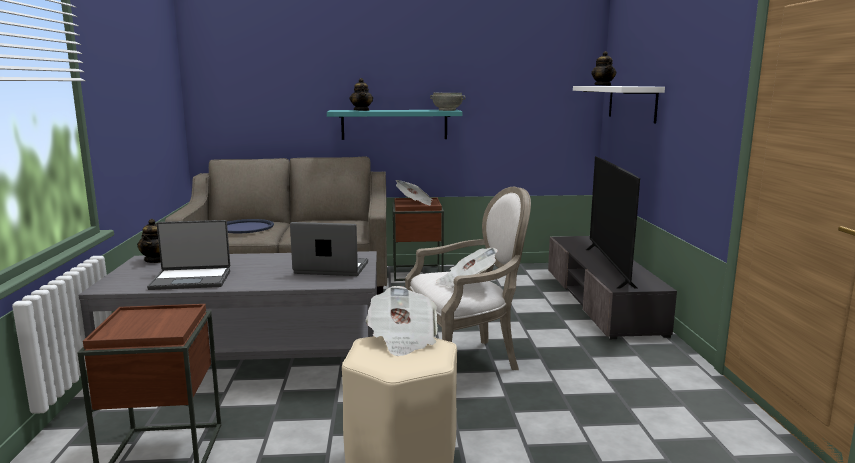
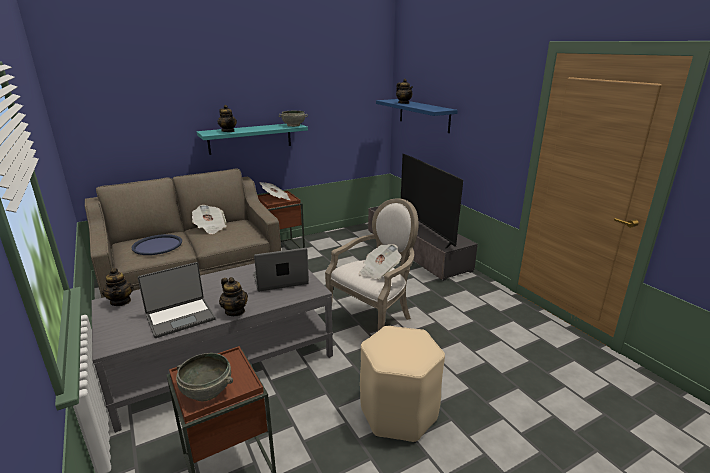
camera: 25 degrees left, 10 degrees up
newspaper [366,286,438,356] -> newspaper moved to [192,205,227,234]
white shelf [573,86,665,123] -> blue shelf [376,99,458,133]
none -> grey bowl [176,353,233,402]
none -> teapot [219,277,248,316]

